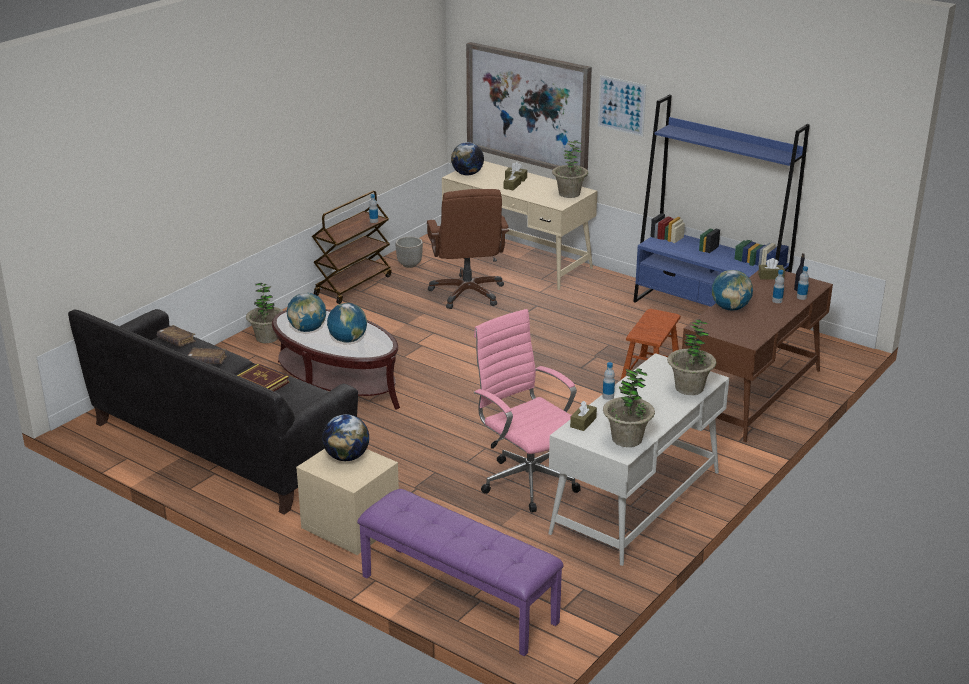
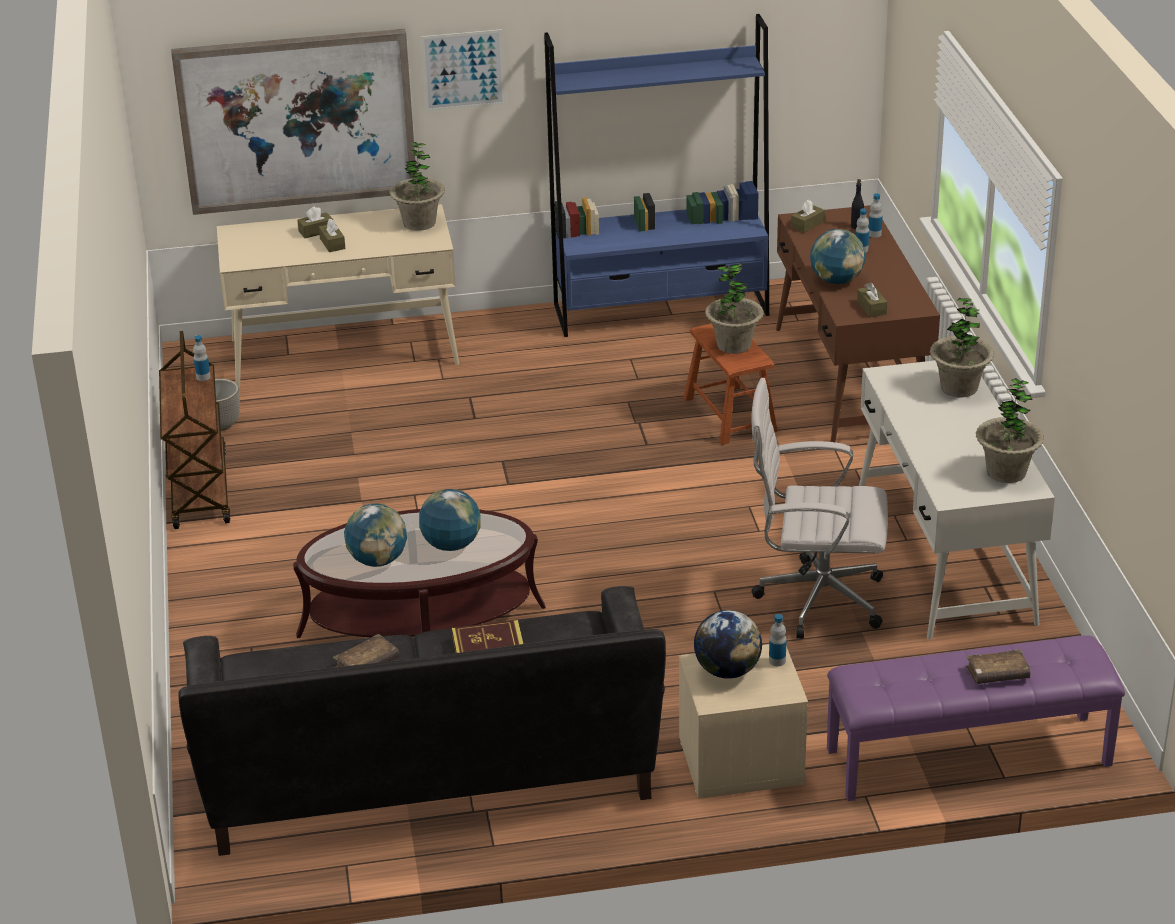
camera: 45 degrees left, 5 degrees up
brown book [157,325,196,347] -> brown book moved to [966,649,1031,684]
potted plant [246,283,283,343] -> potted plant moved to [705,263,764,354]
brown office chair [427,189,509,309] -> none
globe [451,142,484,176] -> none
pink office chair [474,309,581,512] -> white office chair [751,378,888,639]
brown tissue box [570,401,597,431] -> brown tissue box moved to [857,282,887,317]
bottle [603,362,615,400] -> bottle moved to [769,614,787,666]

